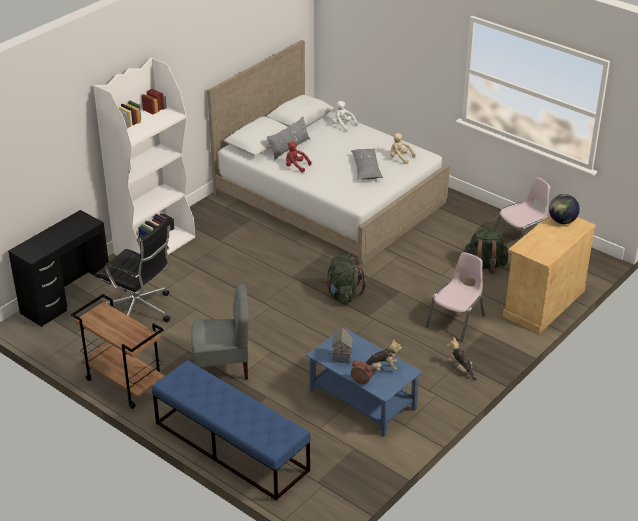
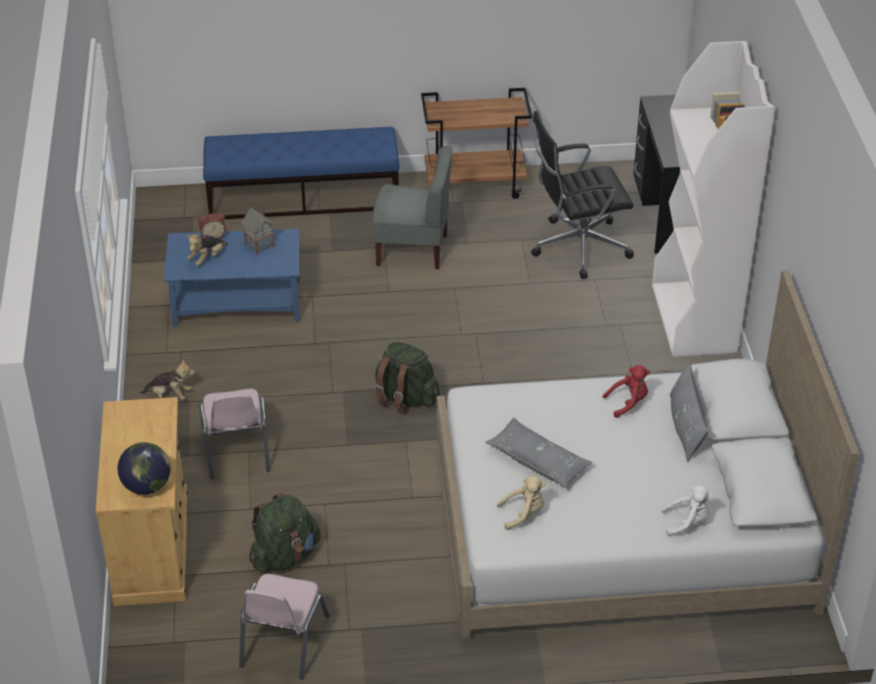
camera: 135 degrees right, 5 degrees up
grey chair [191,284,249,380] -> grey chair turned 120 degrees counterclockwise [373,146,452,269]

